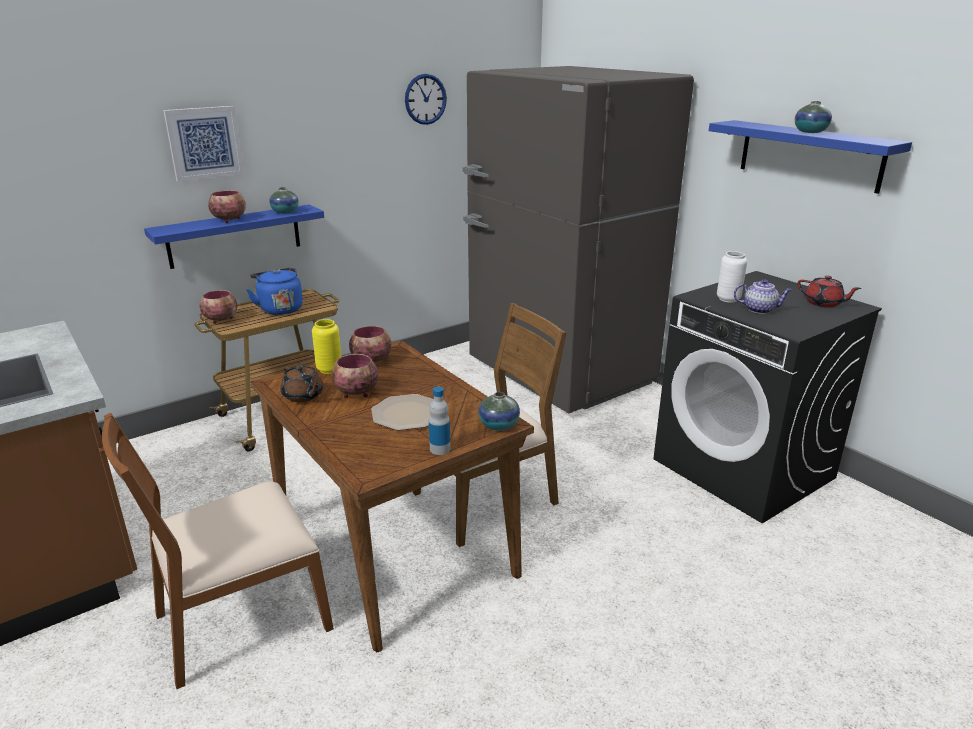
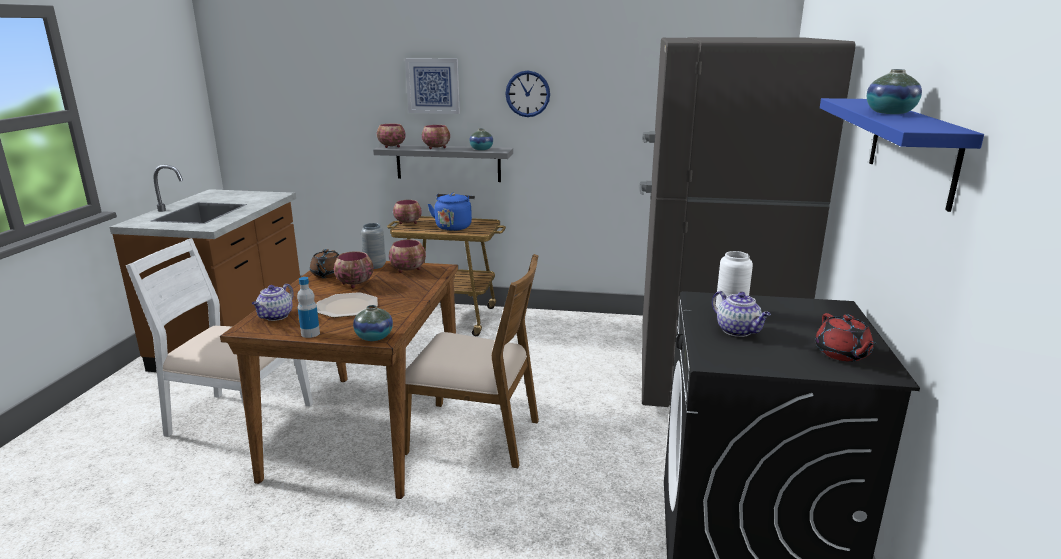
camera: 45 degrees right, 5 degrees down
brown chair [102,412,334,689] -> white chair [126,238,313,453]
blue shelf [144,204,324,269] -> grey shelf [373,145,513,182]
yellow vase [312,319,341,374] -> grey vase [361,223,386,269]
wall clock [405,74,447,125] -> wall clock moved to [505,71,550,117]
none -> teapot [252,284,294,321]
none -> bowl [377,124,406,148]

